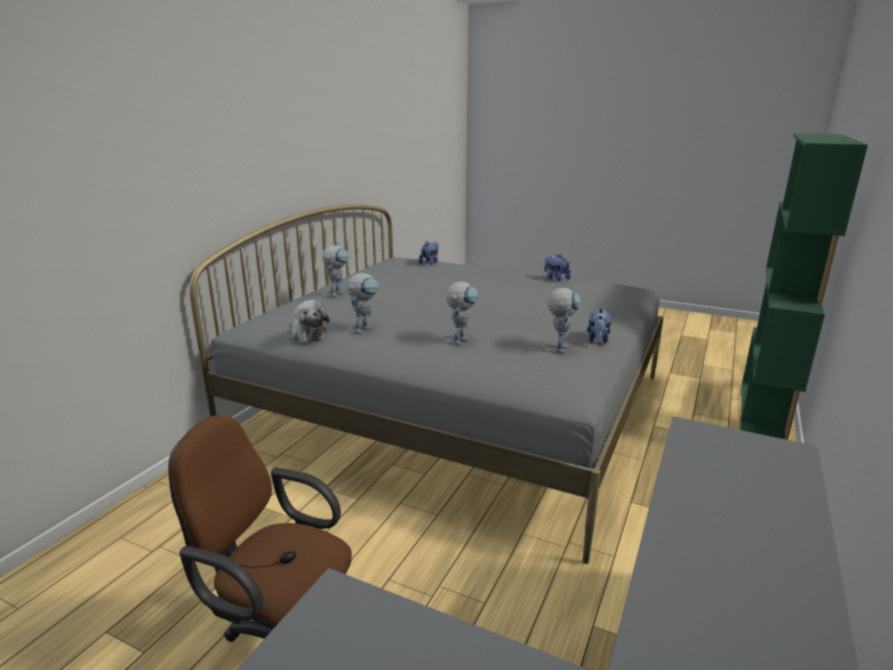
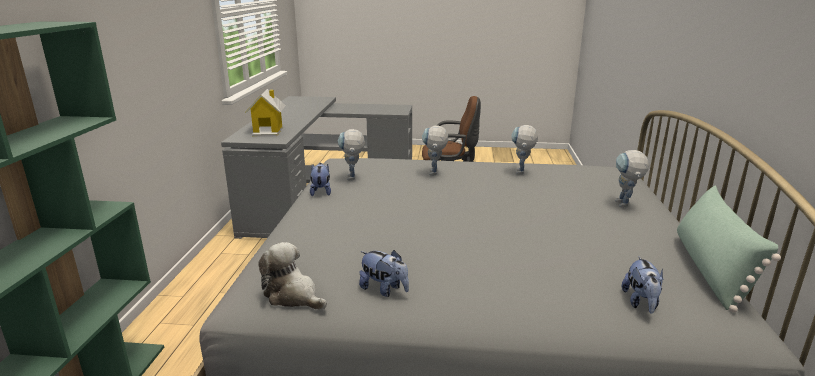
camera: 160 degrees right, 0 degrees up
plush toy [291,300,329,343] -> plush toy moved to [258,242,327,310]
none -> toy house [245,89,286,137]
none -> green pillow [677,186,781,313]

